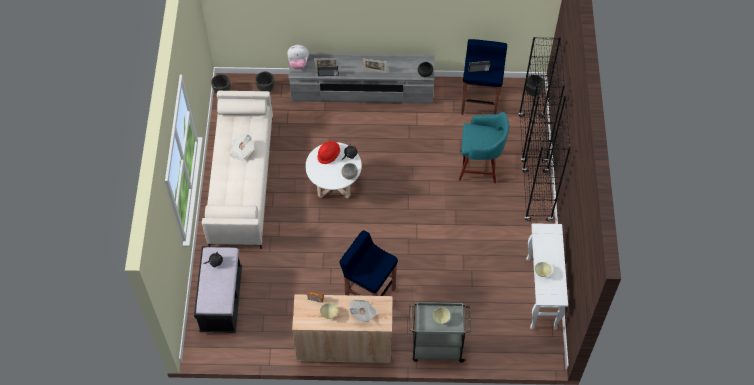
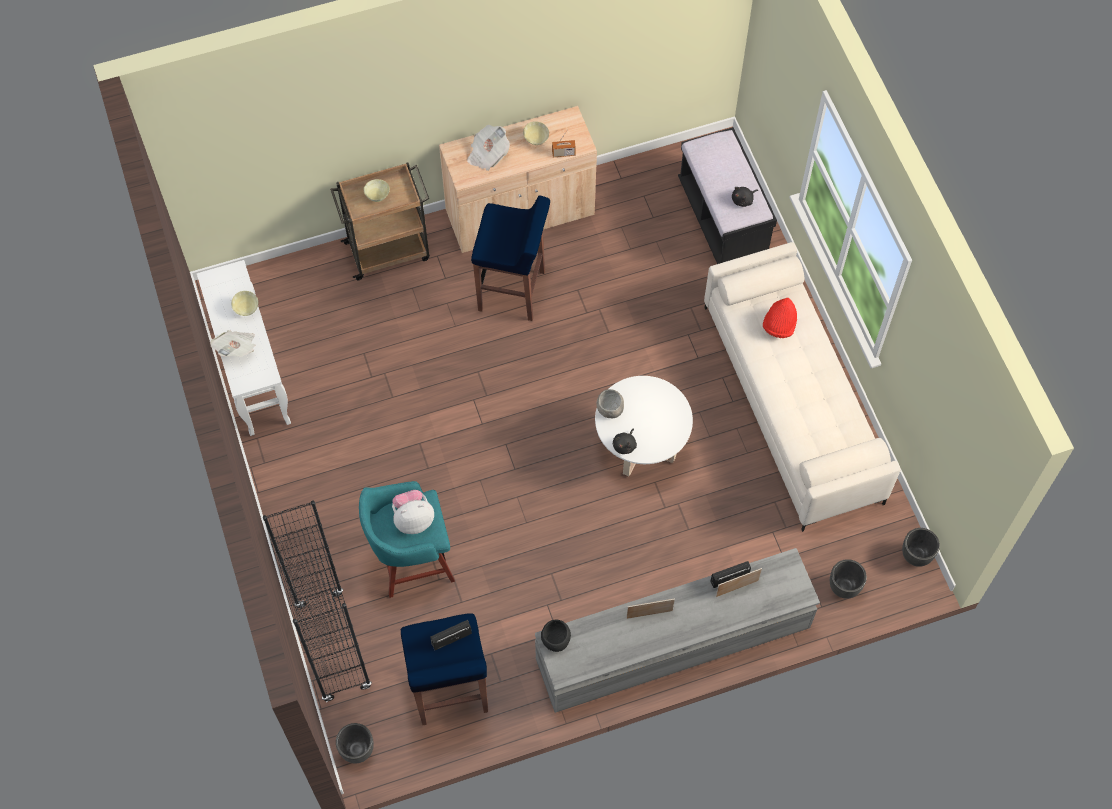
camera: 160 degrees right, 5 degrees up
newspaper [230,134,254,161] -> newspaper moved to [210,330,255,357]
plush toy [287,45,309,69] -> plush toy moved to [392,490,434,534]
red hat [317,141,340,164] -> red hat moved to [763,298,797,338]
grey cart [410,302,470,362] -> brown cart [330,162,430,280]
black bookcase [522,95,571,221] -> none

